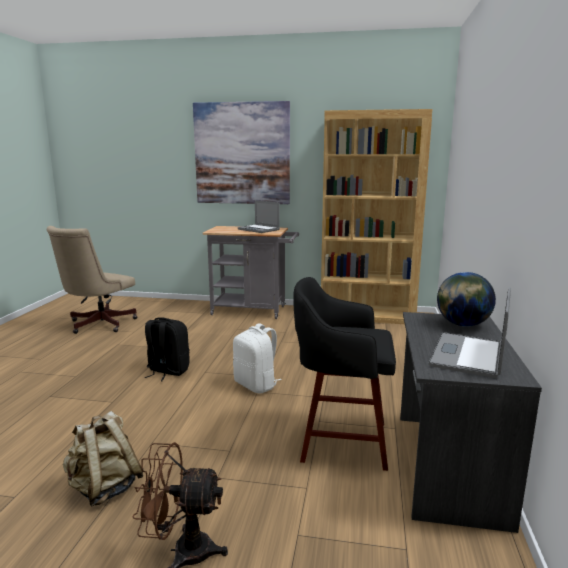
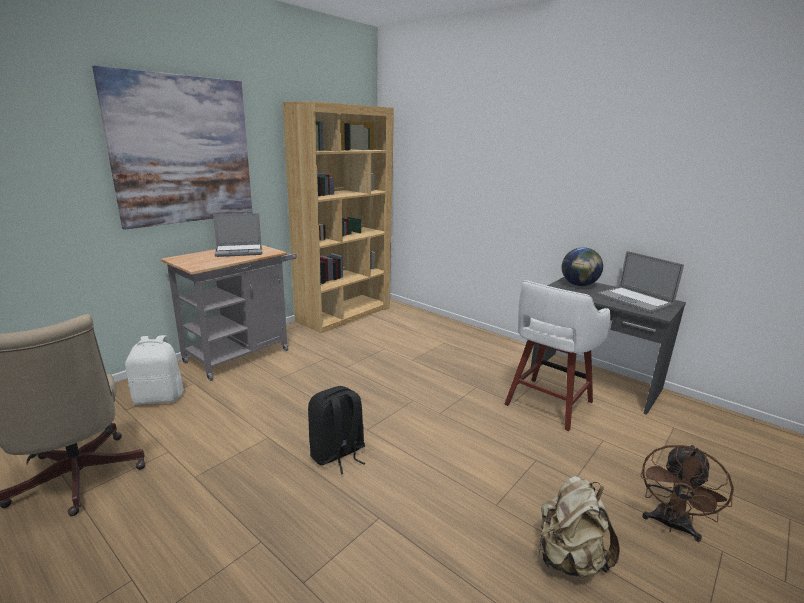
camera: 60 degrees left, 5 degrees up
white backpack [233,323,282,394] -> white backpack moved to [125,335,184,405]
black stool [293,277,396,471] -> white stool [504,280,610,431]

